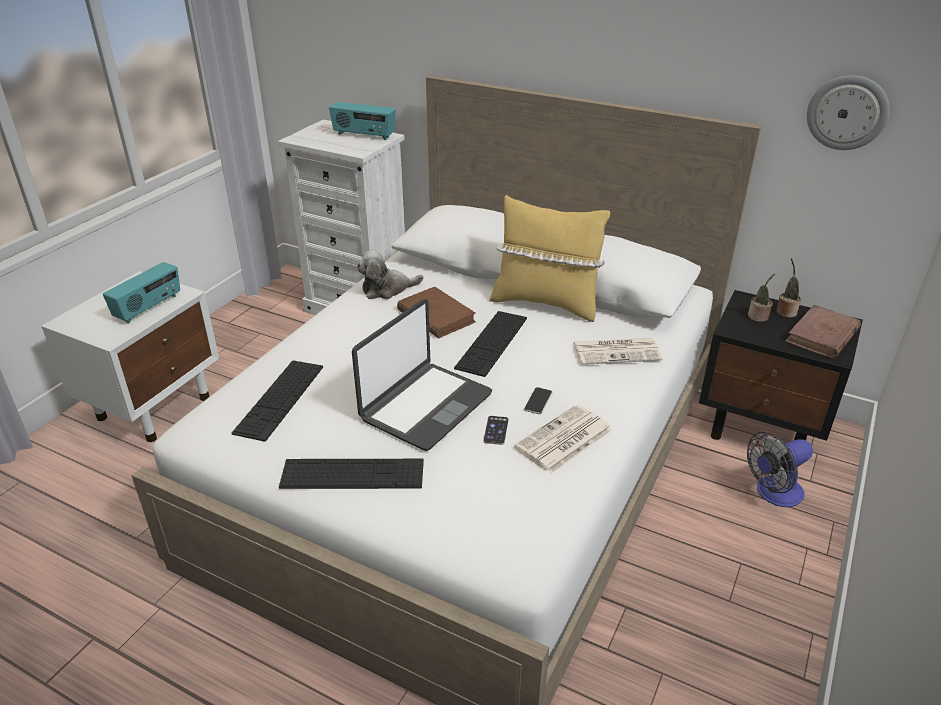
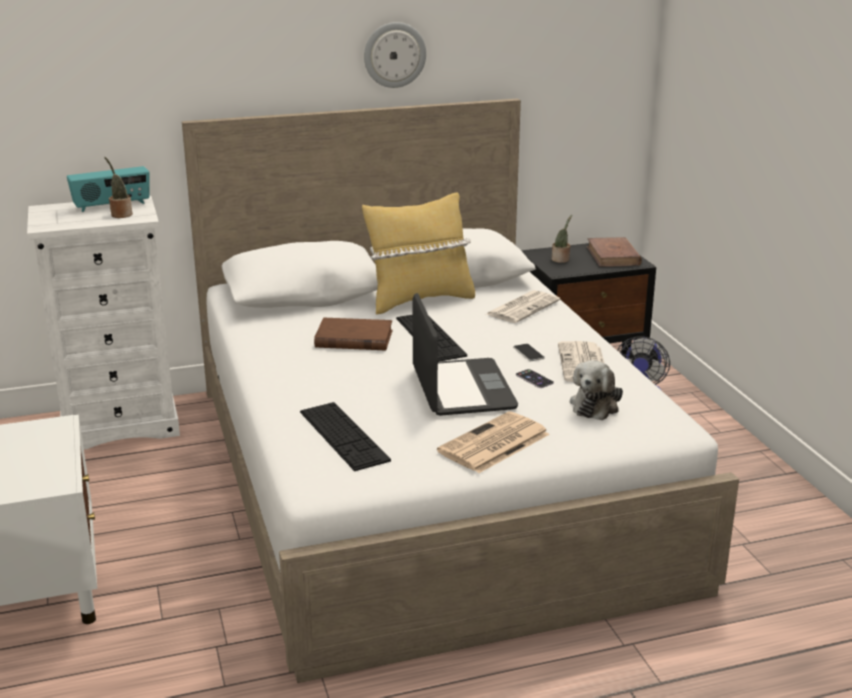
camera: 45 degrees left, 10 degrees down
radio [103,262,180,323] -> none
keyboard [279,459,424,489] -> newspaper [437,411,550,473]
plush toy [357,251,423,299] -> plush toy moved to [570,360,623,420]
potted plant [776,258,801,318] -> potted plant moved to [105,157,133,218]
wall clock [807,75,889,150] -> wall clock moved to [364,22,426,88]

